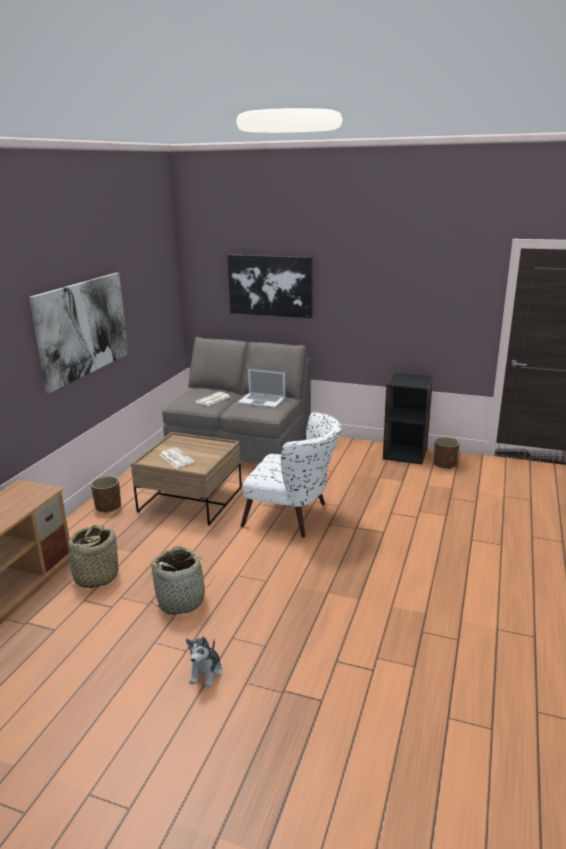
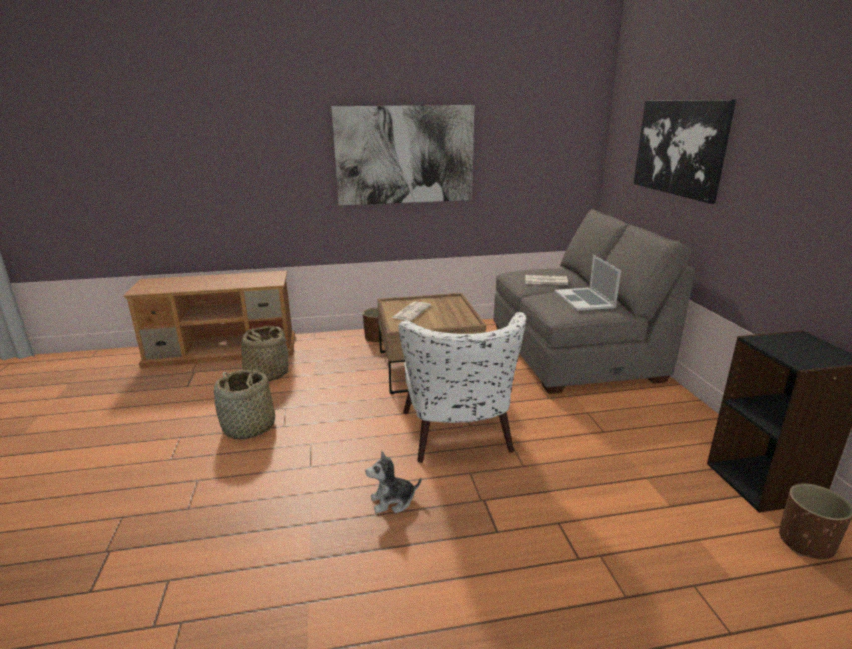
camera: 60 degrees right, 0 degrees up
plush toy [186,637,222,687] -> plush toy moved to [365,451,421,514]

